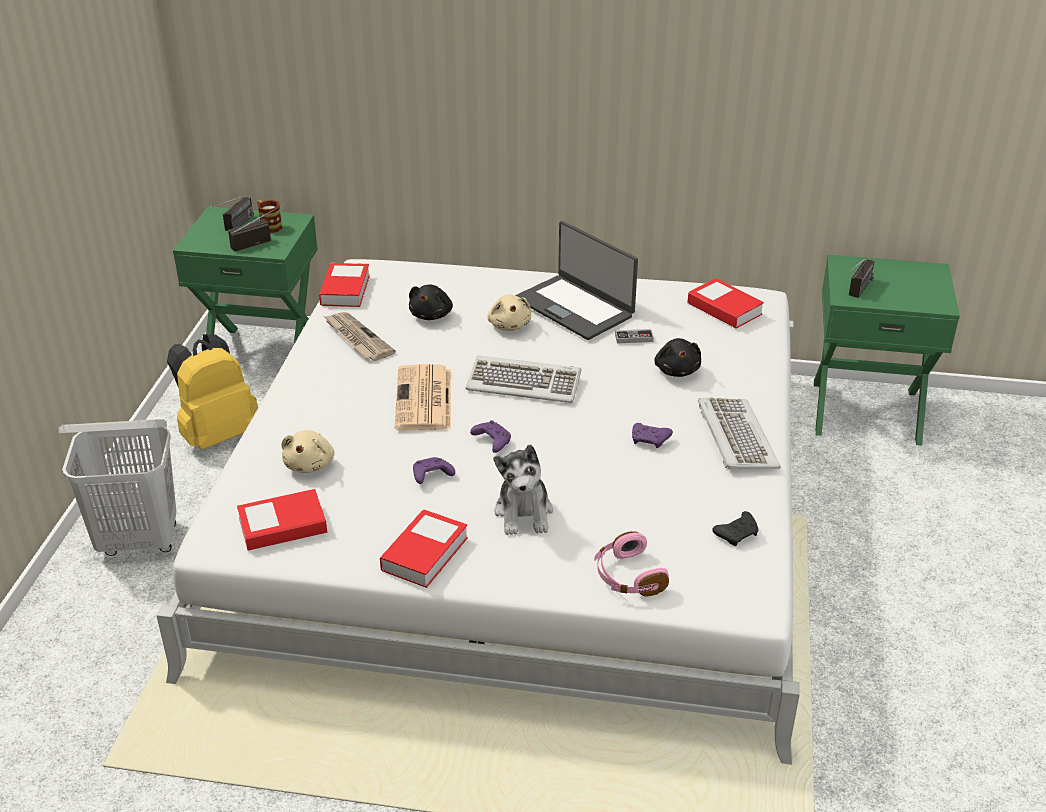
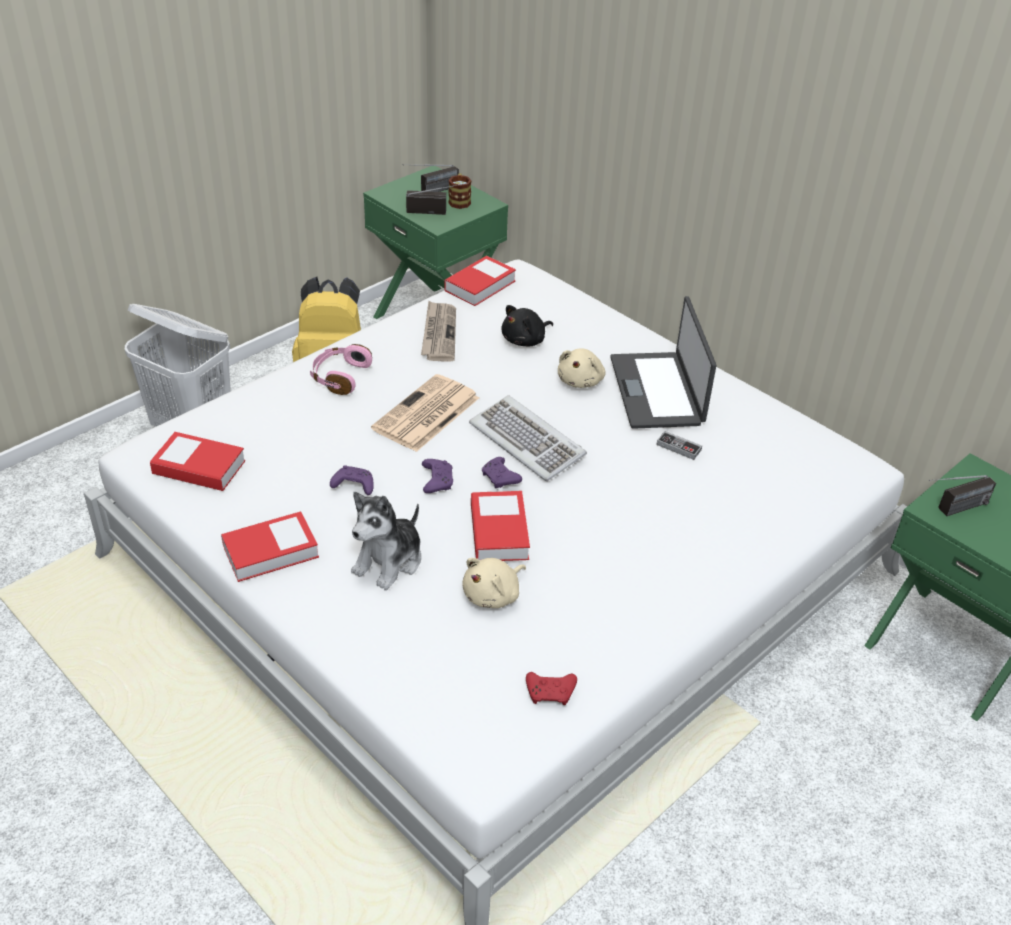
camera: 35 degrees right, 5 degrees up
beige plush toy [281,430,335,473] -> beige plush toy moved to [462,558,526,608]
pink headphones [594,531,669,596] -> pink headphones moved to [310,344,372,395]
purple game controller [632,423,673,448] -> purple game controller moved to [482,457,522,488]
black plush toy [654,338,701,377] -> none
book [687,278,764,329] -> book moved to [471,491,530,561]
keyboard [698,398,781,469] -> none
black game controller [712,511,758,546] -> red game controller [526,672,577,705]

